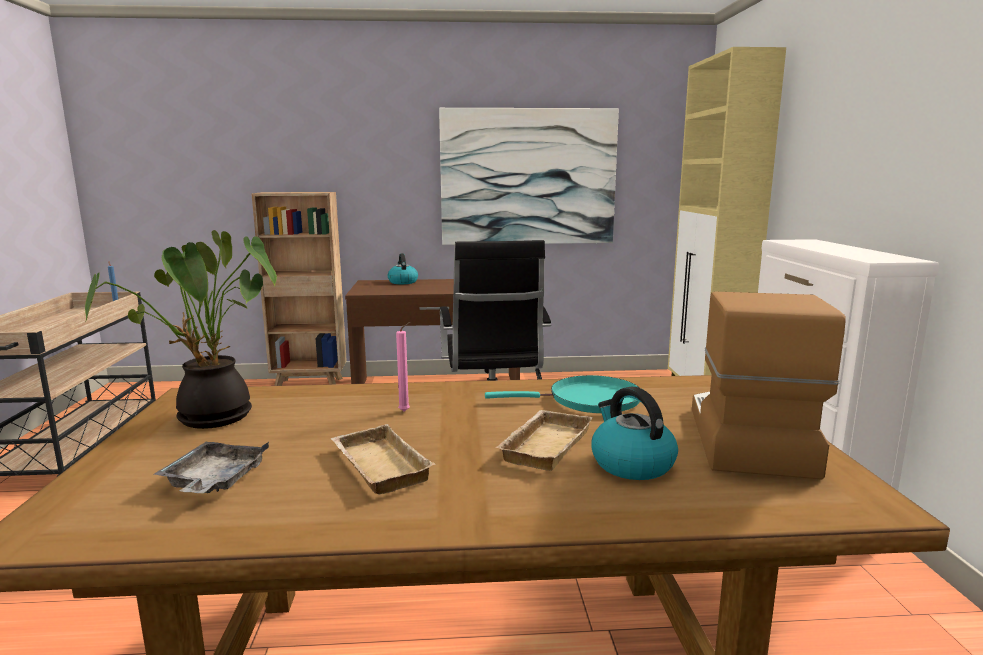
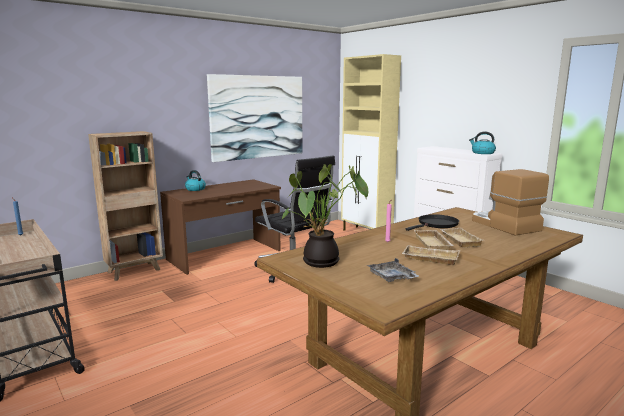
camera: 35 degrees left, 0 degrees up
turquoise frying pan [485,375,640,413] -> black frying pan [406,214,459,231]
kettle [591,386,678,480] -> kettle moved to [469,131,496,154]
none -> beige tray [414,230,454,250]

